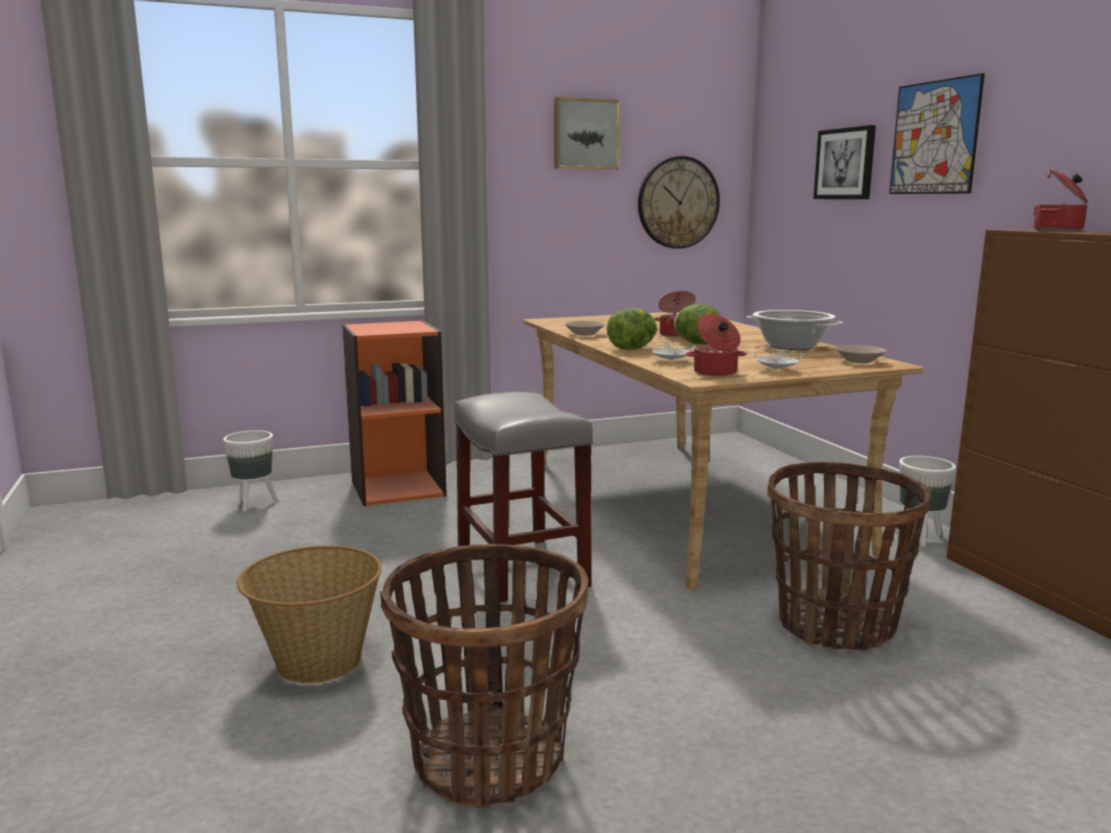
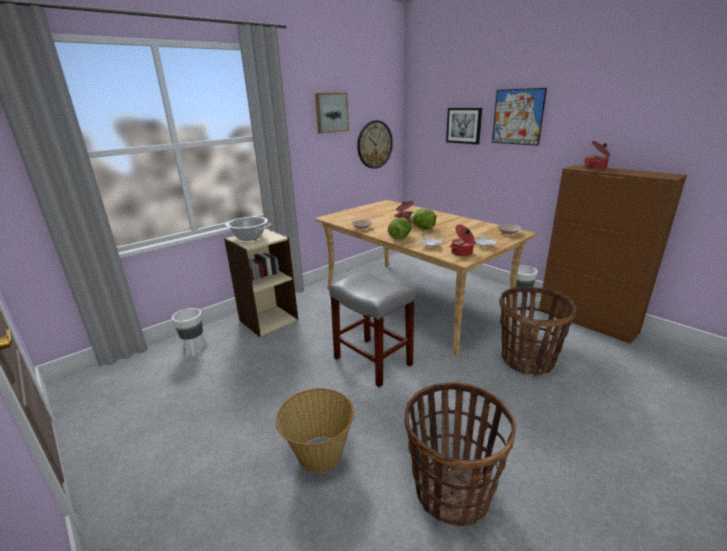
camera: 20 degrees left, 10 degrees up
orange bookcase [342,320,447,506] -> beige bookcase [224,228,298,337]
cooking pot [746,310,843,350] -> cooking pot moved to [224,217,271,241]

